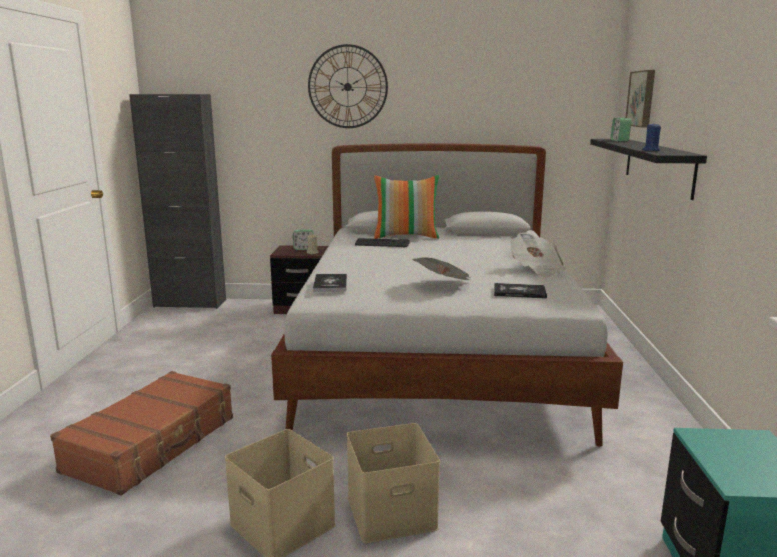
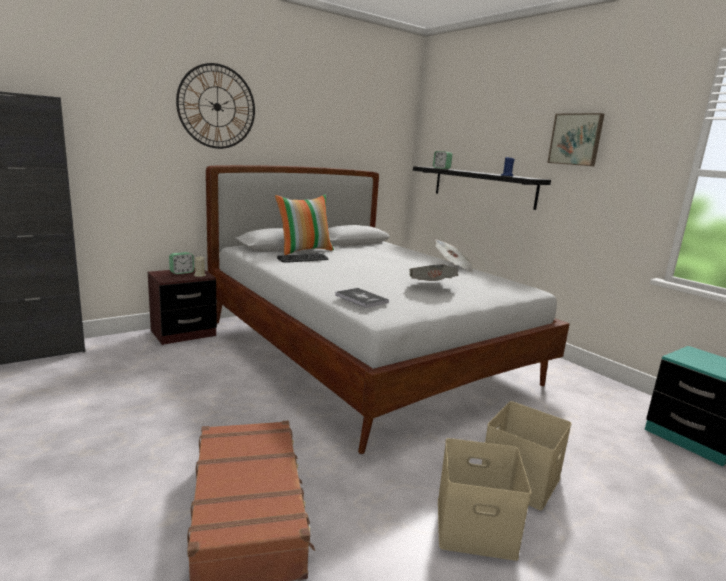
camera: 40 degrees left, 0 degrees up
book [494,283,547,299] -> none
picture [626,70,655,128] -> picture moved to [547,113,604,166]

